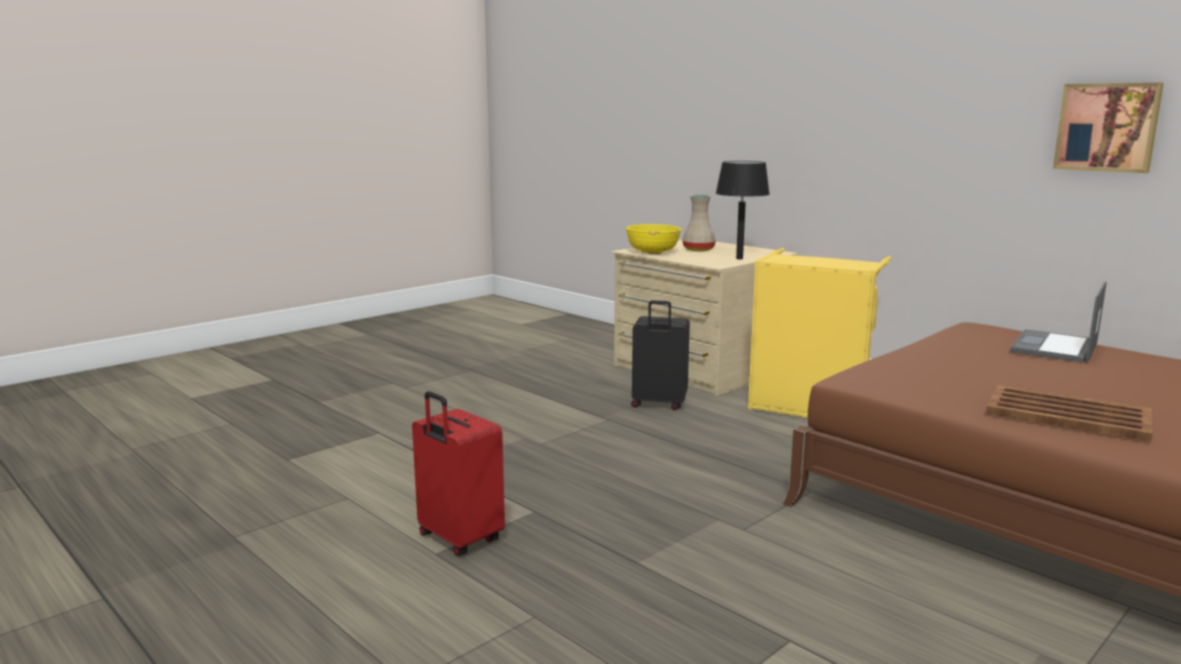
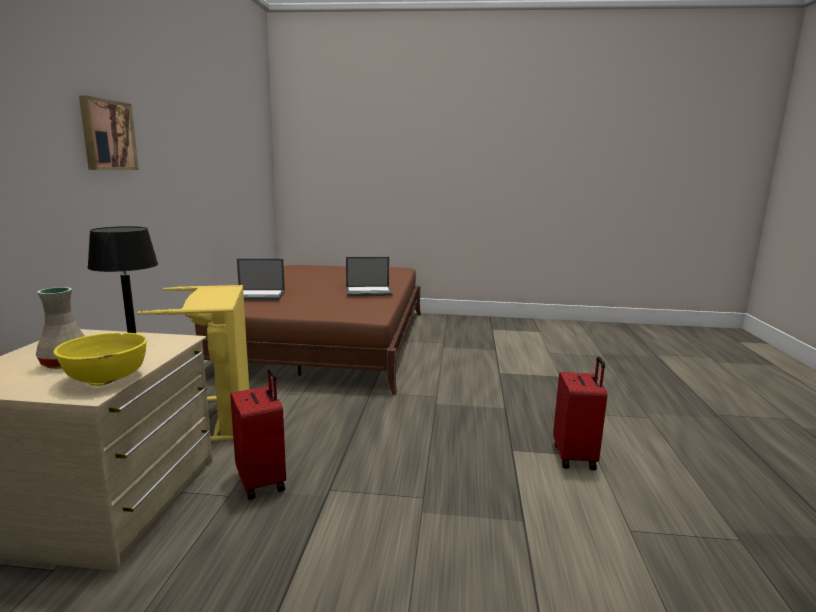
camera: 130 degrees left, 0 degrees up
black suitcase [631,300,690,410] -> red suitcase [230,368,286,500]
brown tray [986,385,1153,442] -> laptop [346,257,392,296]
picture [1053,83,1164,173] -> picture moved to [79,95,139,170]

